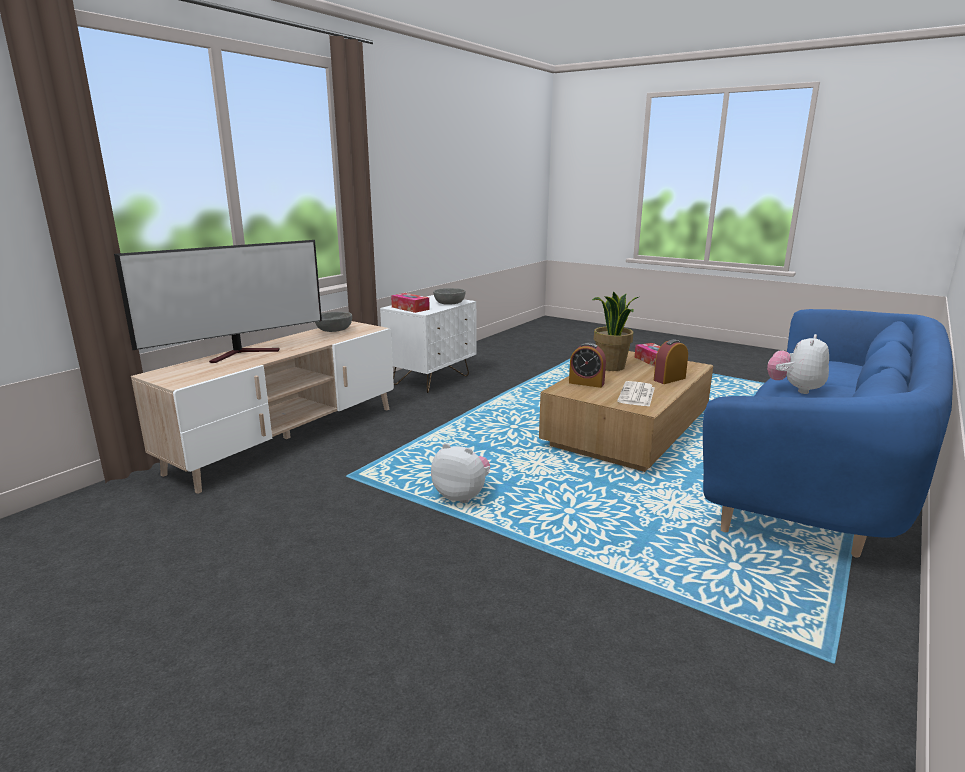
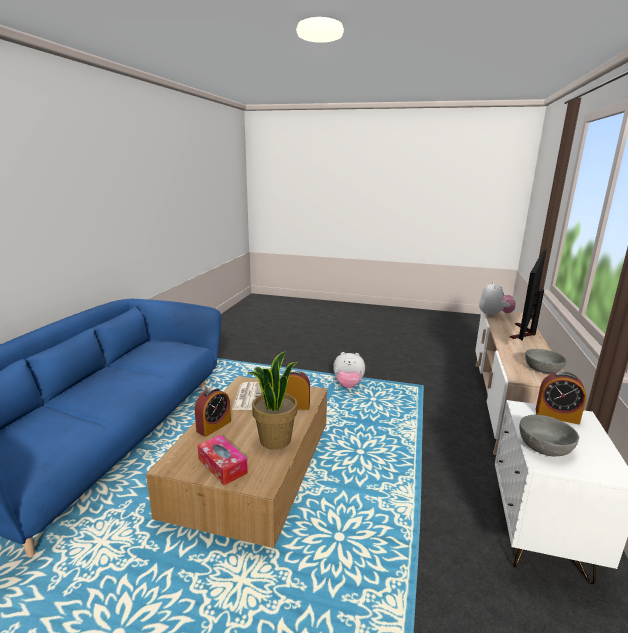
camera: 160 degrees right, 0 degrees up
tissue box [391,293,430,313] -> alarm clock [536,372,586,425]
plush toy [767,334,829,394] -> plush toy moved to [479,281,515,317]

